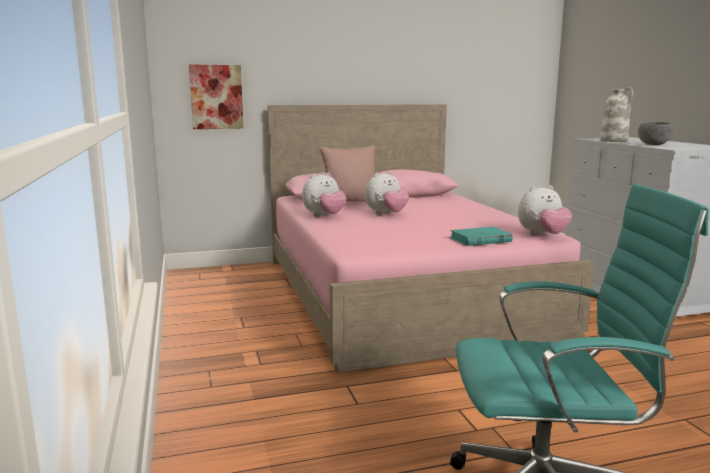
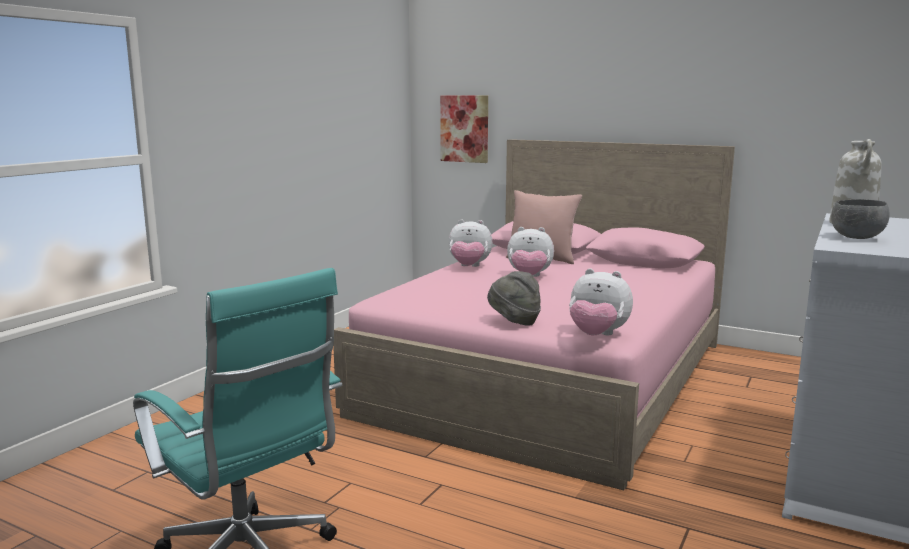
camera: 45 degrees right, 0 degrees up
turquoise book [449,227,513,246] -> grey hat [487,271,541,326]

